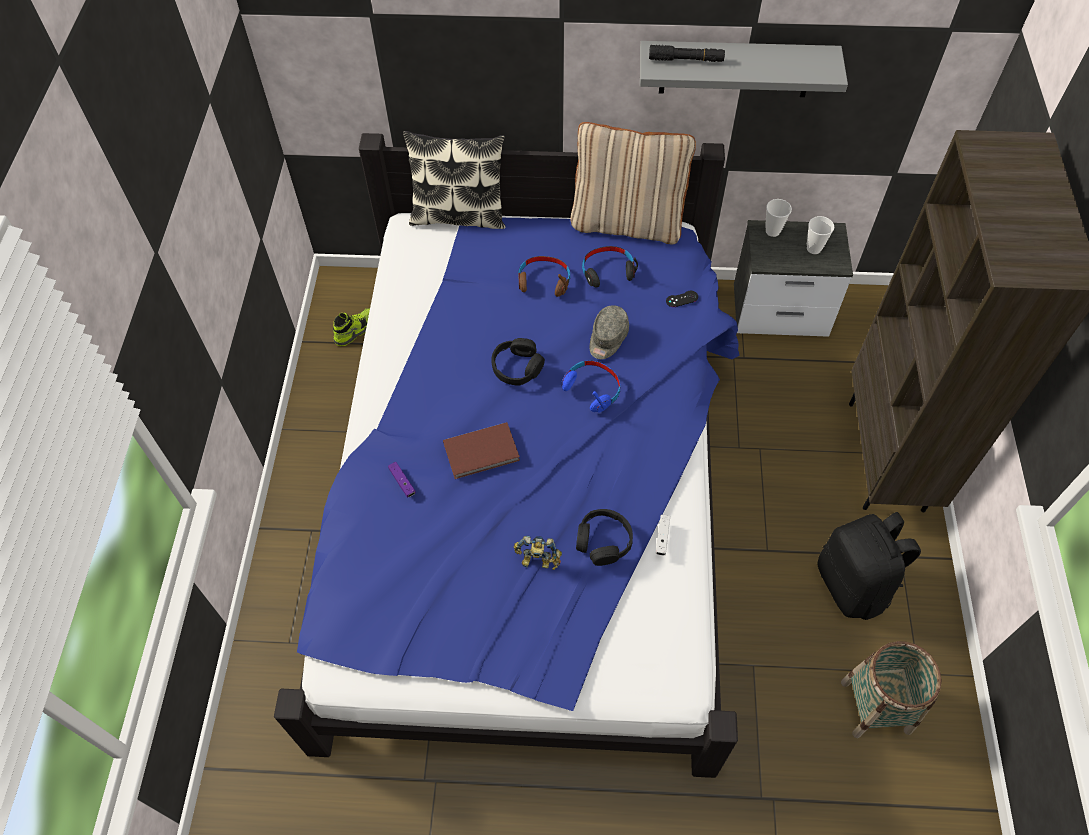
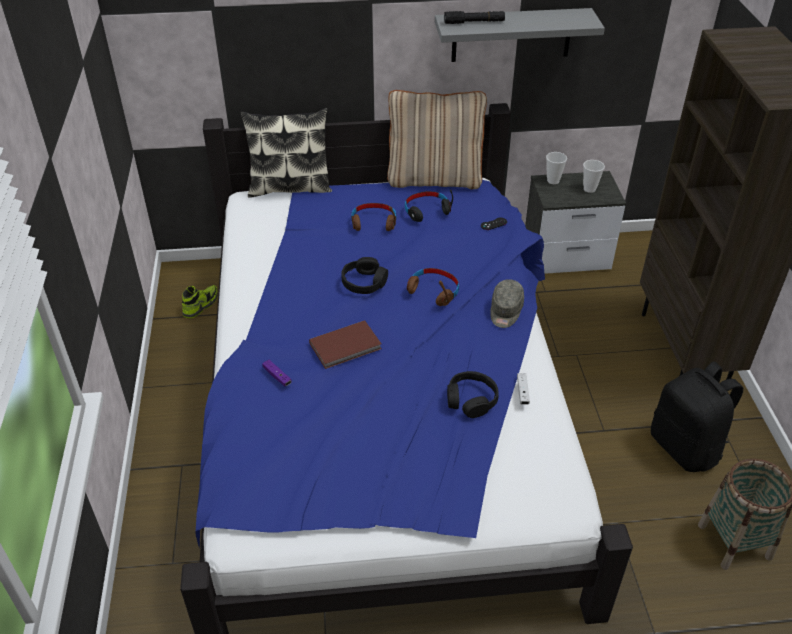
camera: 10 degrees left, 15 degrees down
toy robot [514,536,562,570] -> none
blue headphones [561,361,620,412] -> brown headphones [407,268,459,306]
grey cap [590,305,629,359] -> grey cap moved to [490,279,524,328]

